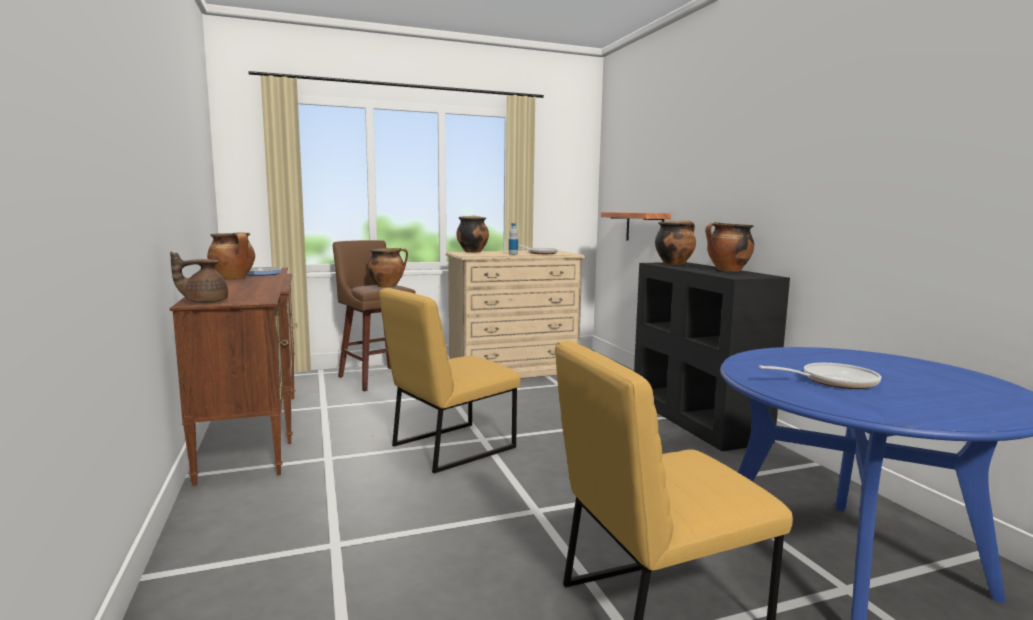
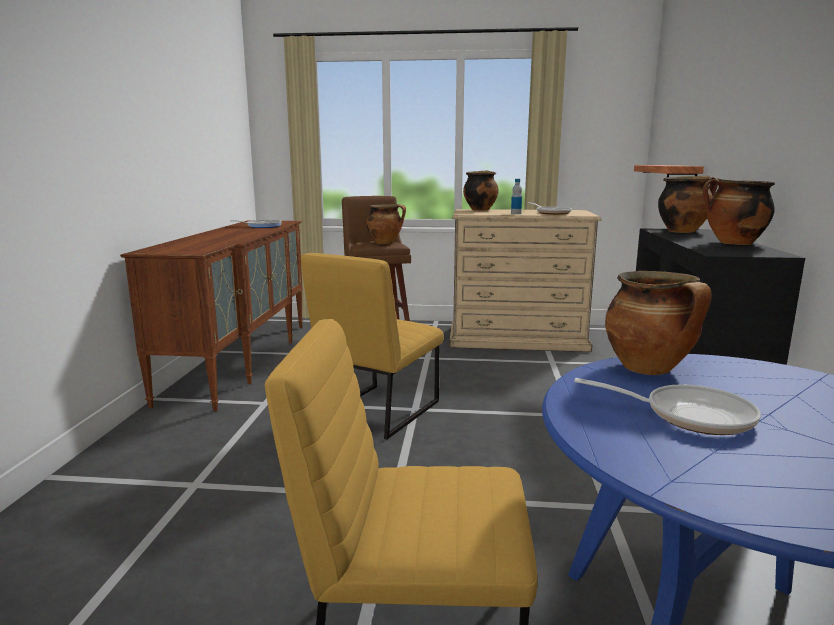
camera: 25 degrees right, 5 degrees up
brown teapot [170,252,228,303] -> none
cooking pot [207,232,255,280] -> cooking pot moved to [605,271,712,375]
yellow chair [379,288,520,473] -> yellow chair turned 45 degrees counterclockwise [301,253,444,439]

